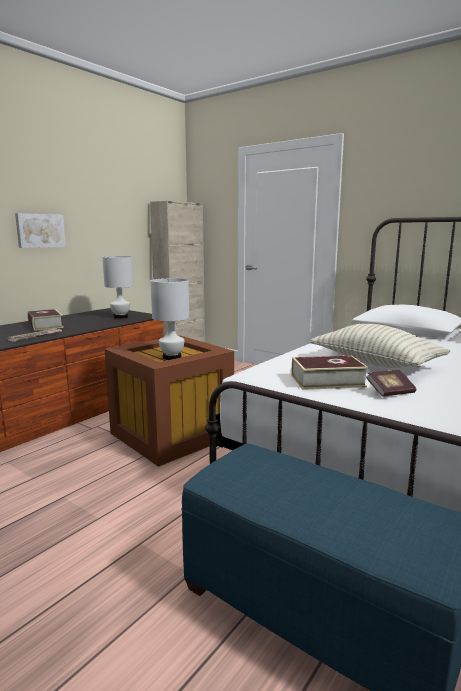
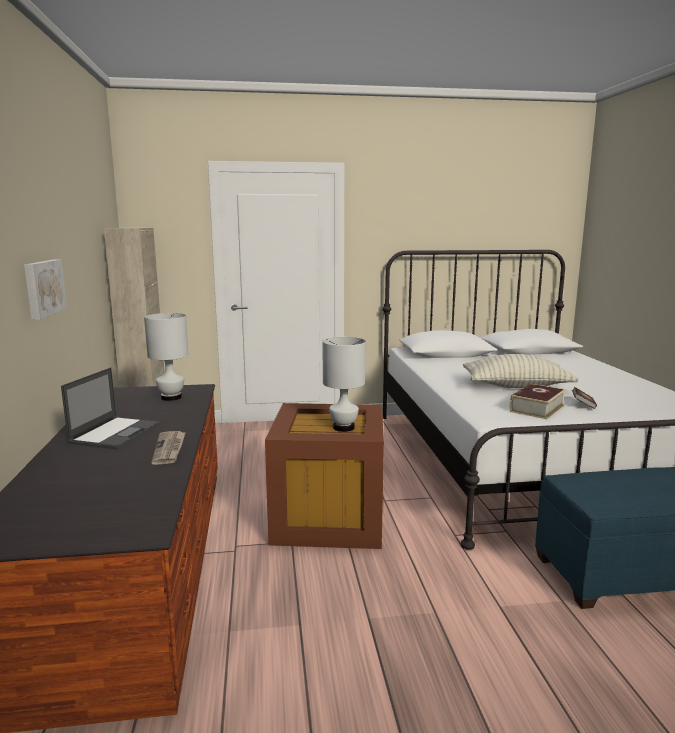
camera: 45 degrees left, 0 degrees up
book [28,309,64,331] -> laptop [61,367,161,450]

